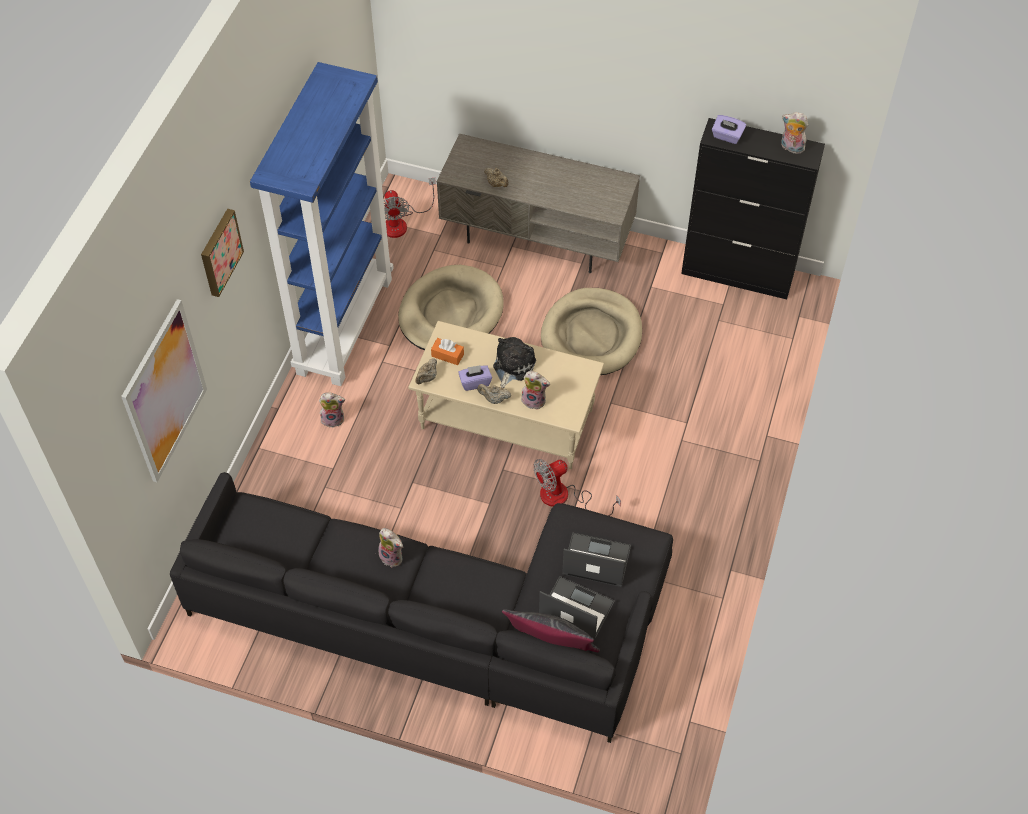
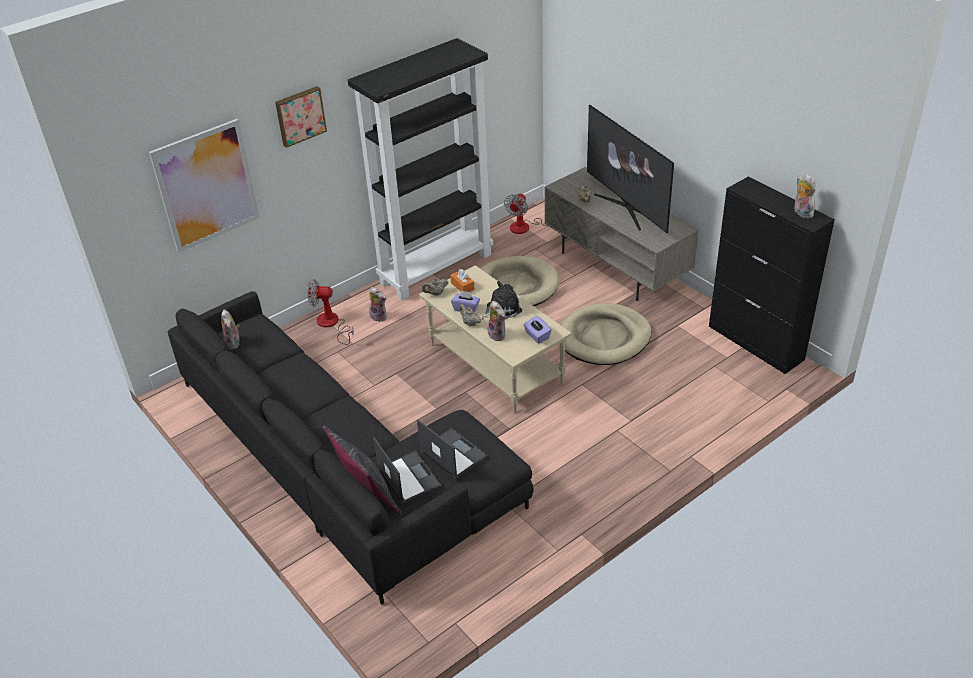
camera: 35 degrees right, 15 degrees down
blue bookcase [250,62,394,386] -> black bookcase [348,38,493,300]
plush toy [379,528,403,568] -> plush toy moved to [221,309,240,350]
fan [534,459,621,516] -> fan moved to [307,279,354,345]
purple tissue box [712,115,746,144] -> purple tissue box moved to [523,316,551,343]
none -> television [587,105,674,233]

